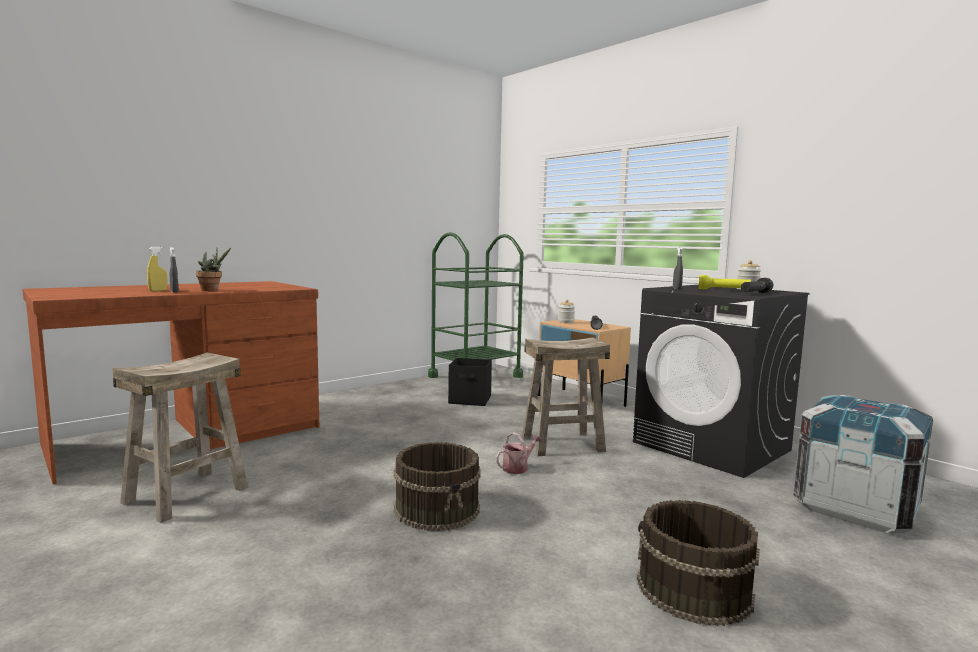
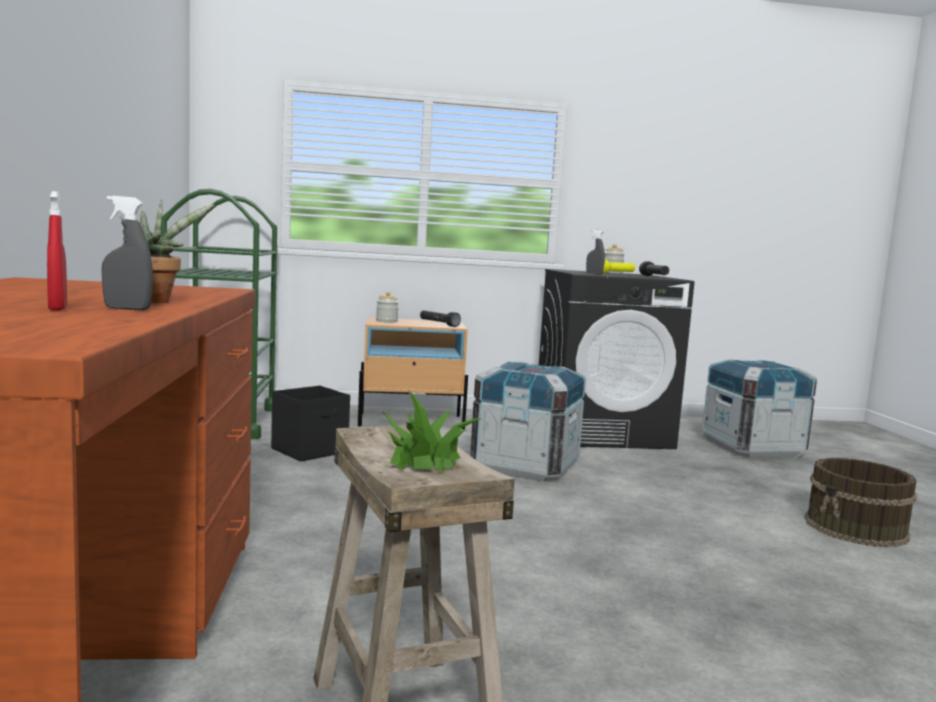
camera: 55 degrees left, 0 degrees up
yellow spray bottle [147,247,168,291] -> red spray bottle [47,191,67,311]
brown bucket [394,442,481,531] -> none
watering can [496,432,542,474] -> none
beige stool [522,337,610,456] -> crate [470,362,586,481]
none -> potted plant [383,391,480,472]

